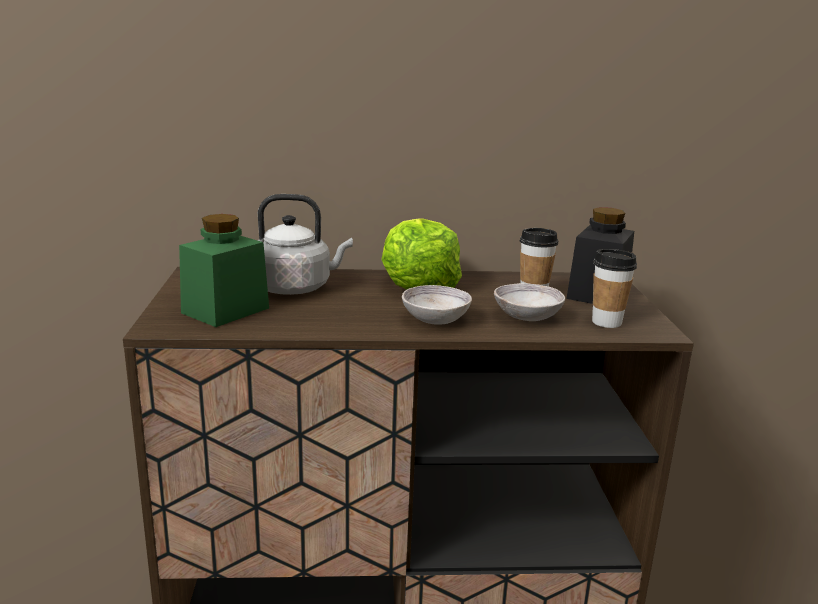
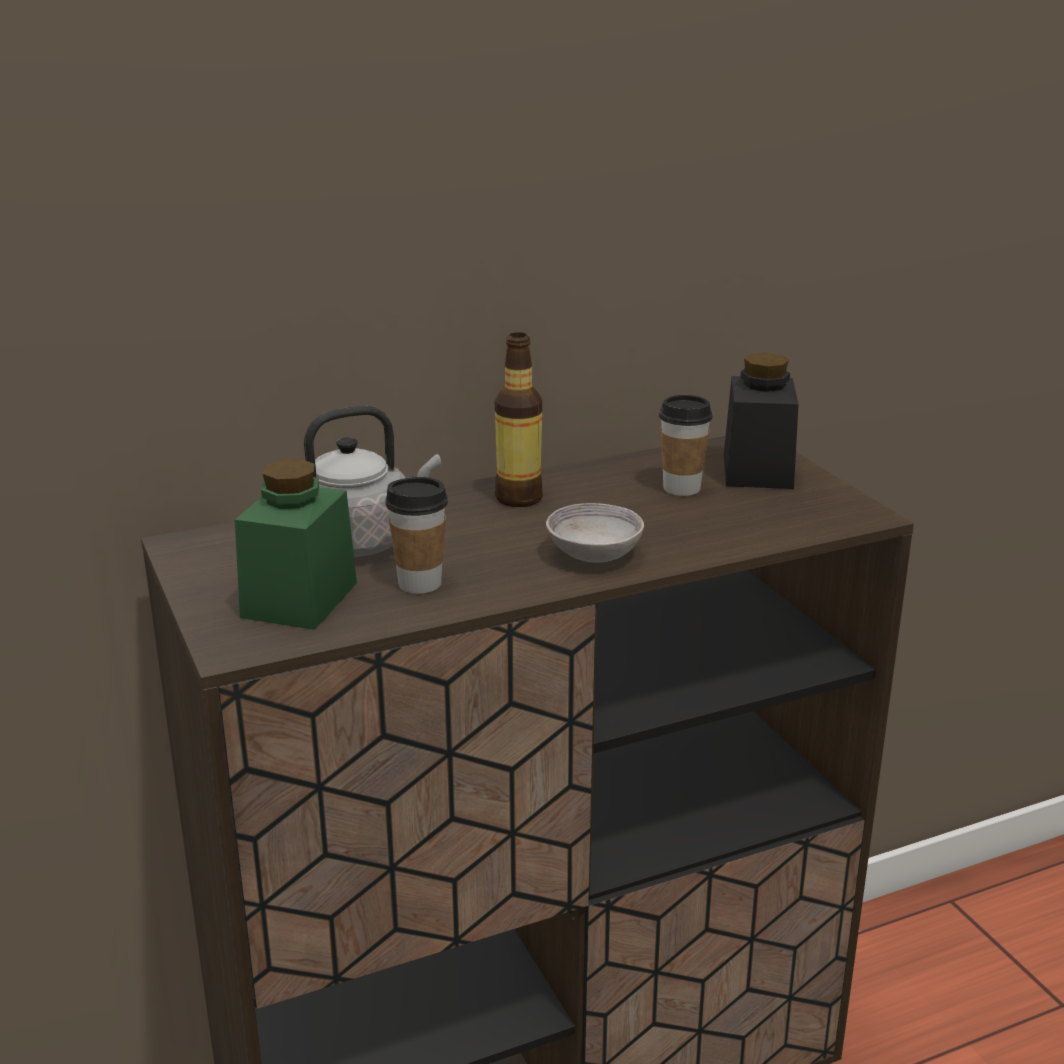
camera: 20 degrees left, 5 degrees up
lettuce [381,219,462,289] -> bottle [495,332,543,507]
grey bowl [494,283,565,321] -> none
cup [592,249,637,328] -> cup moved to [385,477,448,594]

